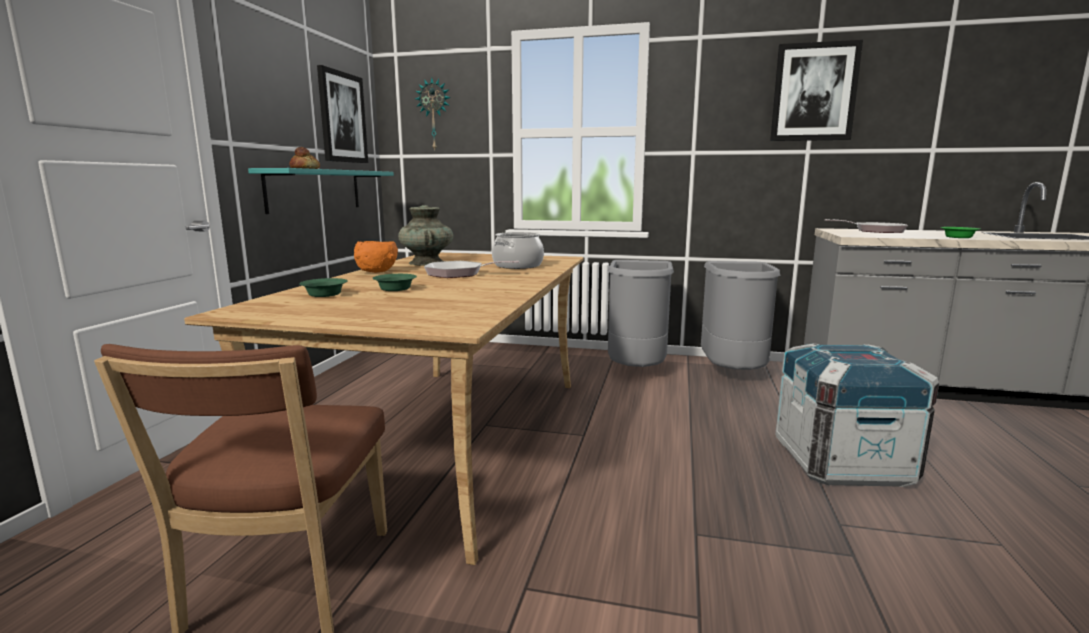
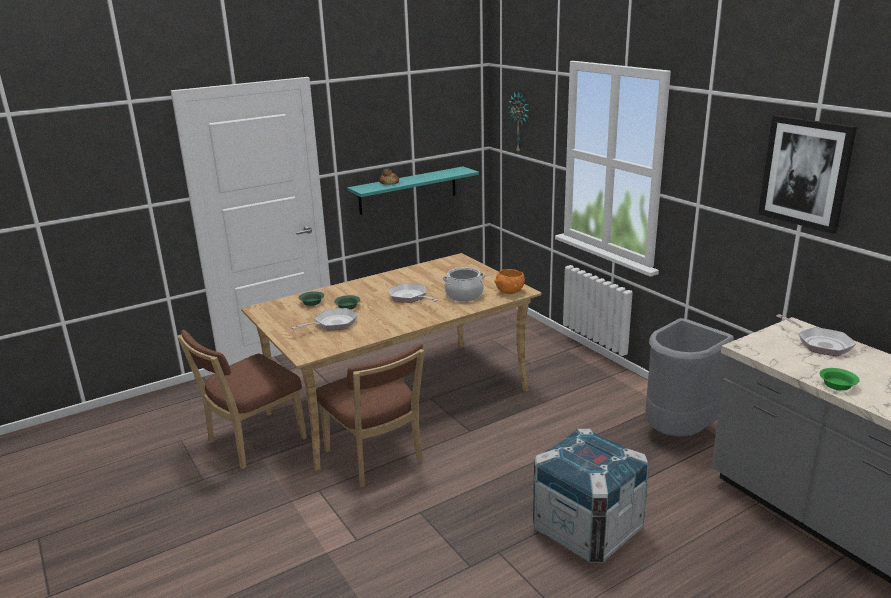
camera: 45 degrees right, 10 degrees up
picture [317,65,368,163] -> none
orange bowl [354,241,398,273] -> orange bowl moved to [494,269,525,294]
turquoise vase [398,205,453,266] -> none
grey trash can [608,260,674,367] -> none
none -> frying pan [292,308,358,330]
none -> brown chair [316,344,424,487]

